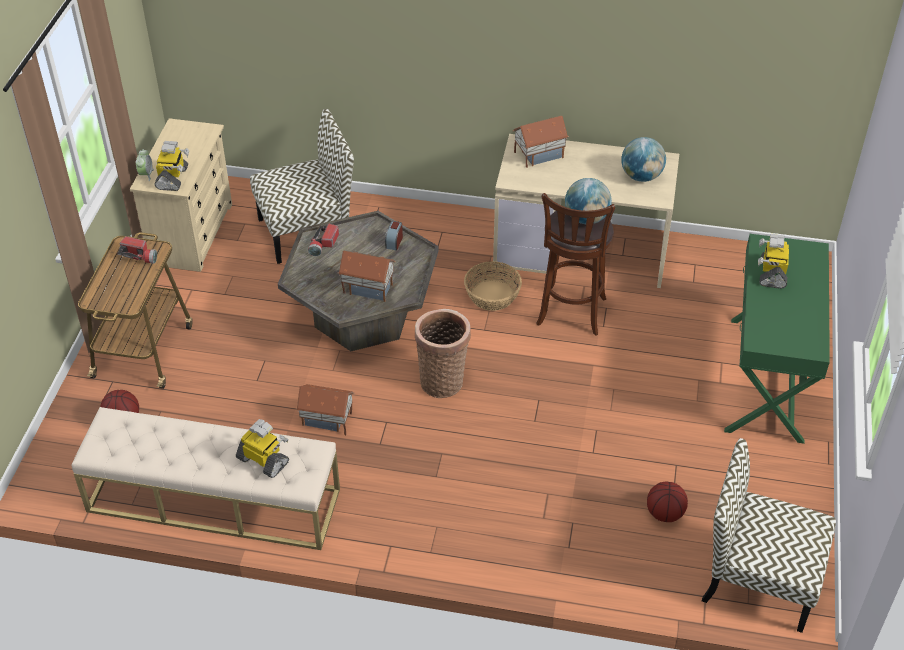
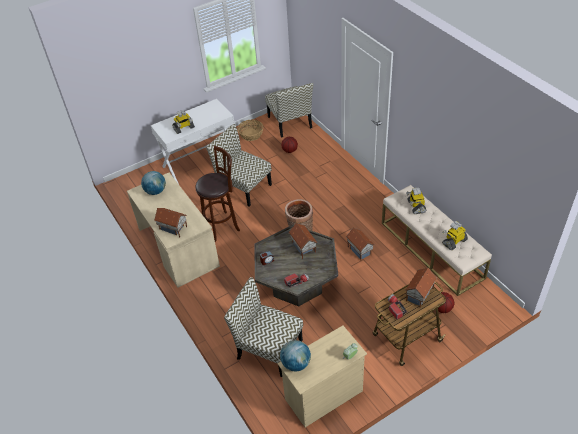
camera: 130 degrees left, 0 degrees up
toy robot [155,141,189,191] -> toy robot moved to [442,221,468,250]
basket [464,261,522,311] -> basket moved to [237,120,263,141]
globe [565,178,612,224] -> globe moved to [280,340,311,371]
green console table [724,234,830,444] -> white console table [151,99,235,184]
none -> chair [206,124,272,207]
none -> toy house [405,268,437,307]

